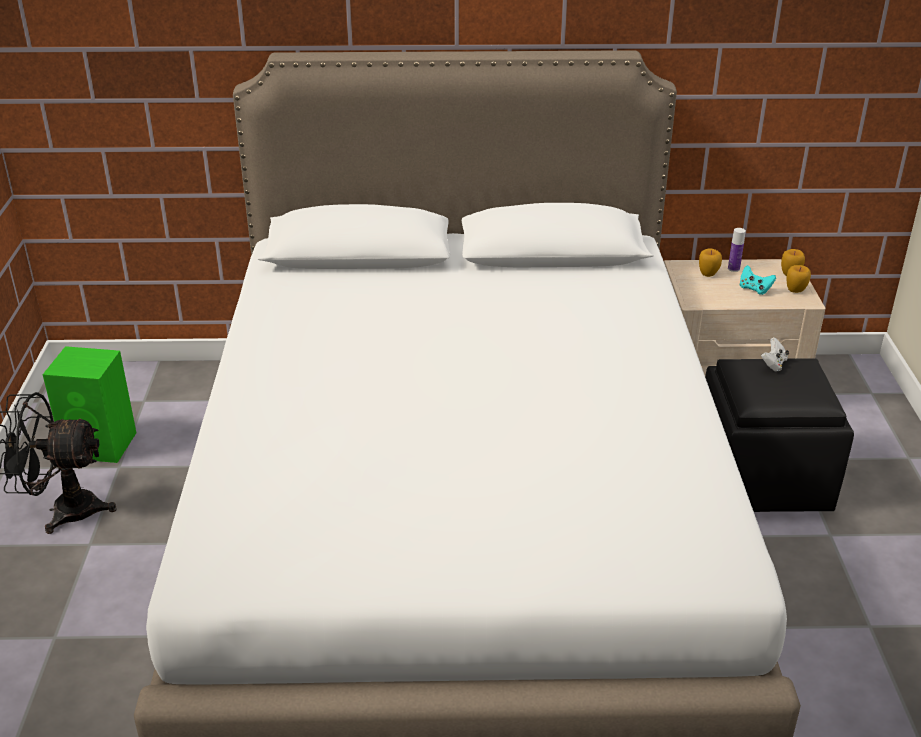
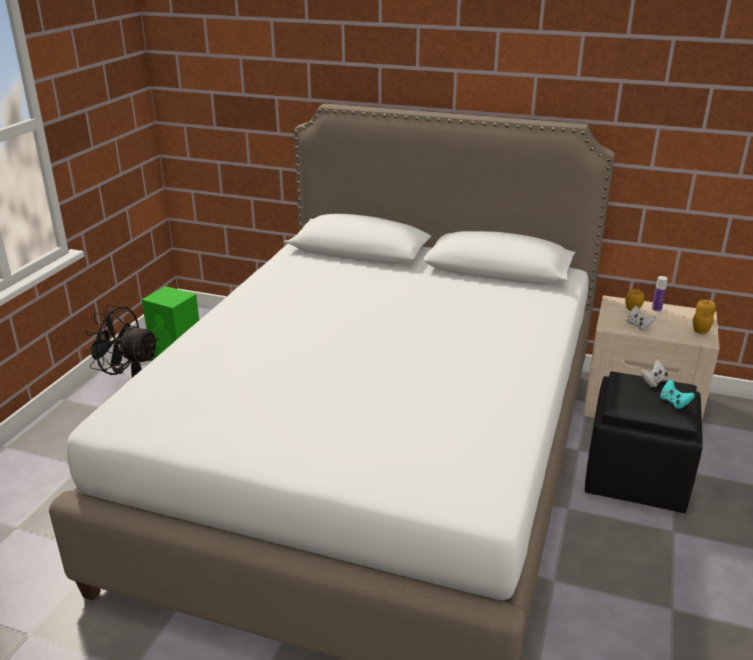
camera: 20 degrees right, 5 degrees down
turquoise game controller [739,265,776,295] -> turquoise game controller moved to [660,379,695,409]
none -> white game controller [627,306,656,330]

